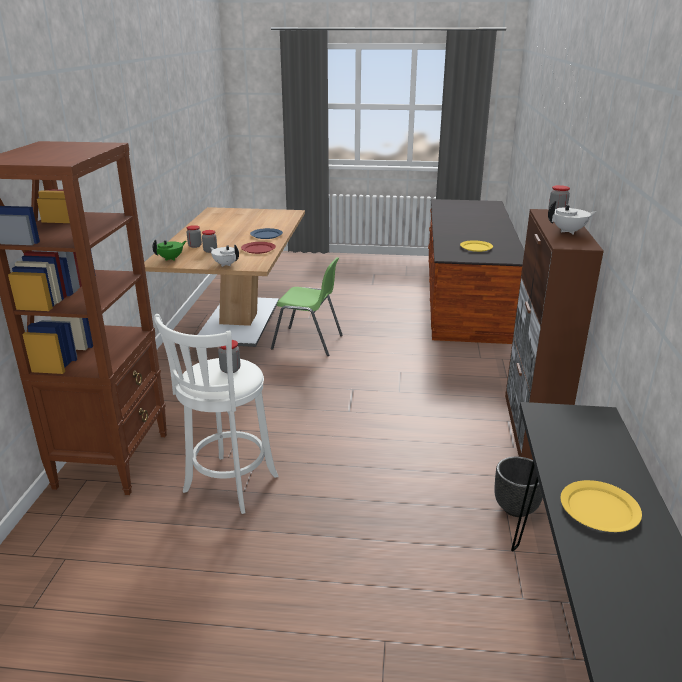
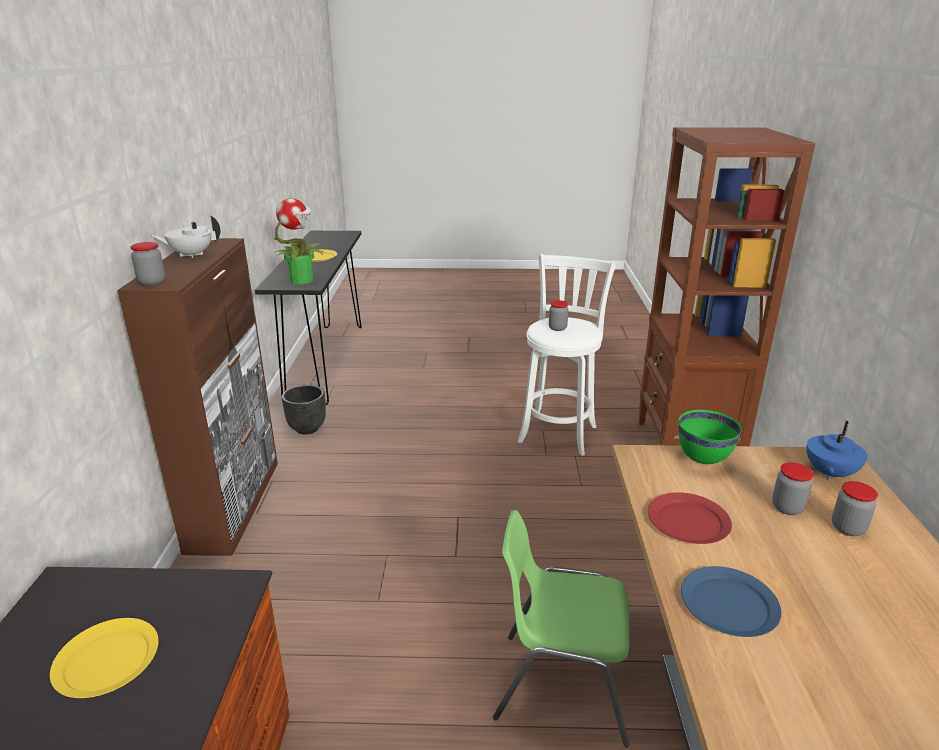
camera: 175 degrees right, 0 degrees up
green teapot [152,239,186,261] -> blue teapot [807,421,868,480]
white teapot [210,245,239,267] -> green bowl [678,410,742,464]
none -> potted plant [273,198,325,284]

